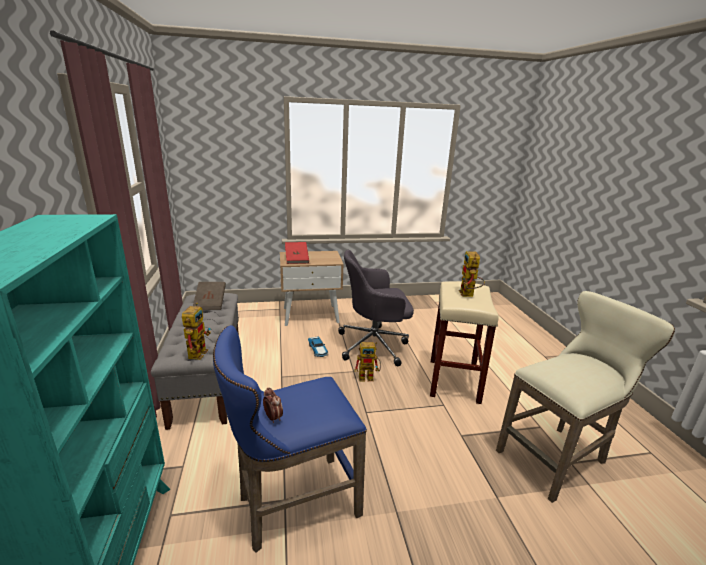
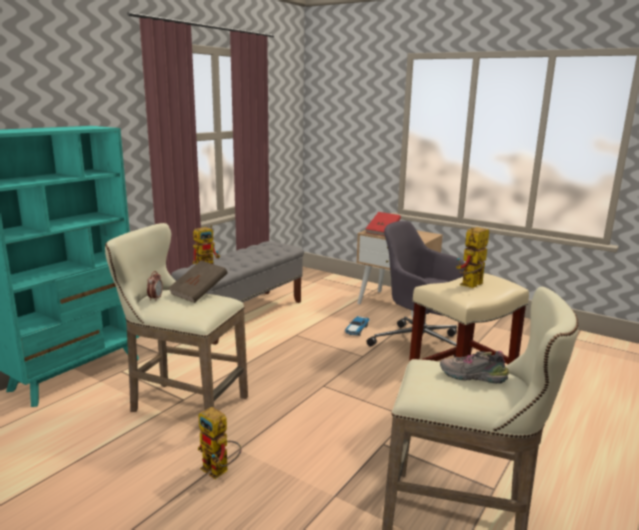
camera: 45 degrees right, 5 degrees down
brown book [193,282,226,310] -> brown book moved to [168,261,227,303]
blue stool [213,325,367,553] -> beige stool [105,223,248,412]
toy robot [354,342,381,381] -> toy robot moved to [198,407,242,479]
none -> shoe [440,351,509,384]

